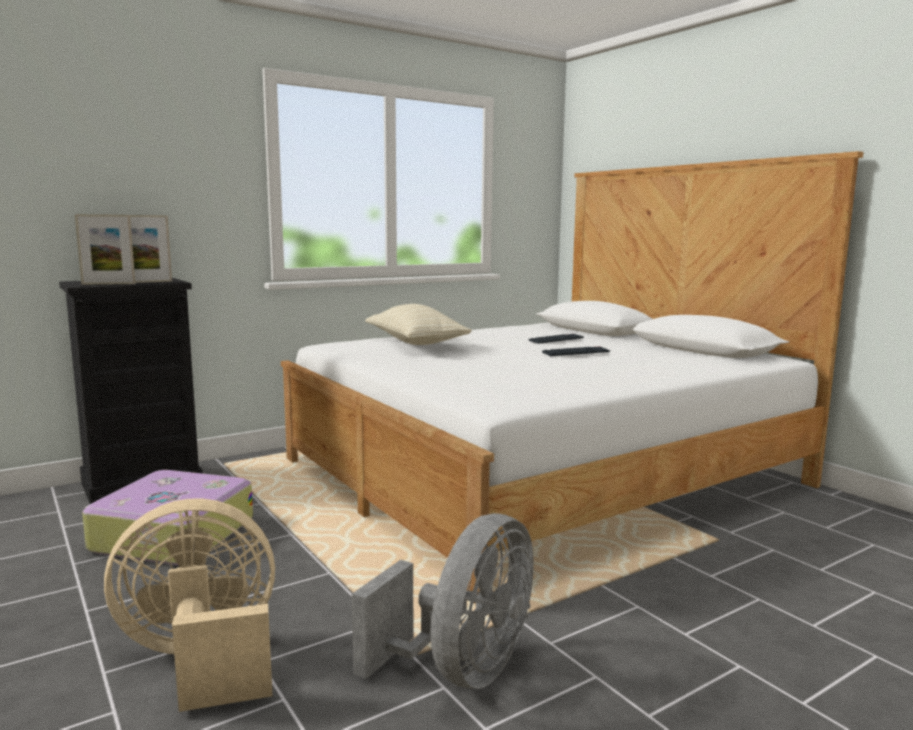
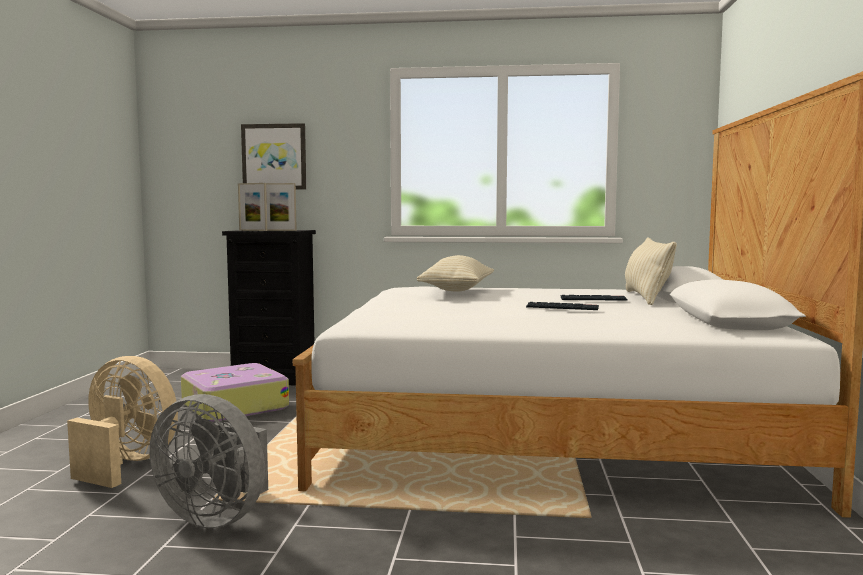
camera: 40 degrees right, 5 degrees down
grey fan [352,513,534,689] -> grey fan turned 45 degrees clockwise [150,394,268,528]
none -> picture [241,123,306,189]
none -> beige pillow [625,237,677,305]

